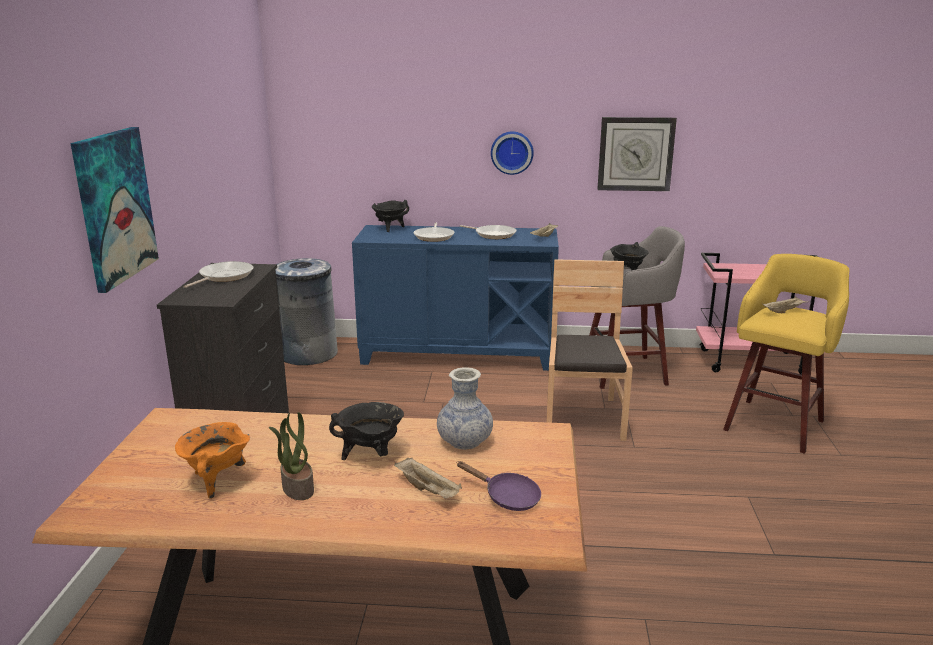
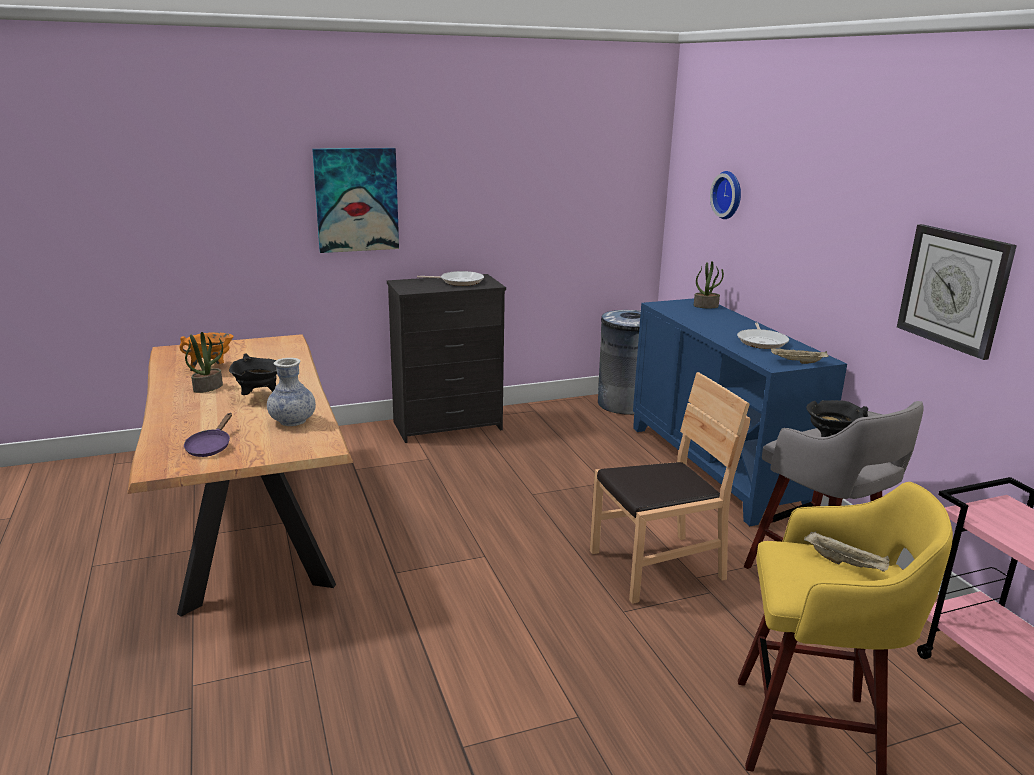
camera: 65 degrees right, 0 degrees up
black cooking pot [372,200,409,232] -> potted plant [694,261,724,308]
beige tray [394,457,462,499] -> none
frying pan [413,223,455,242] -> none
wall clock [491,131,534,175] -> wall clock moved to [710,171,741,219]

